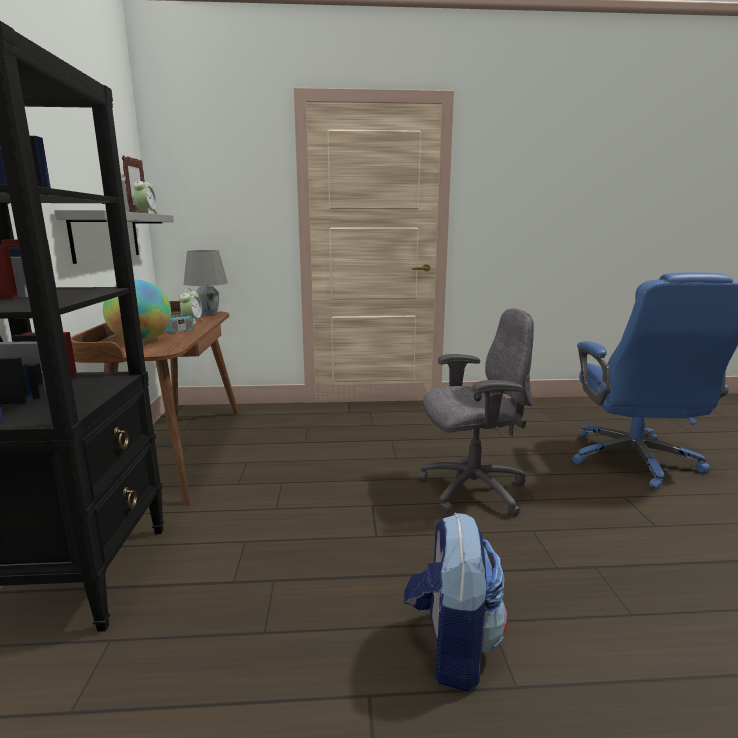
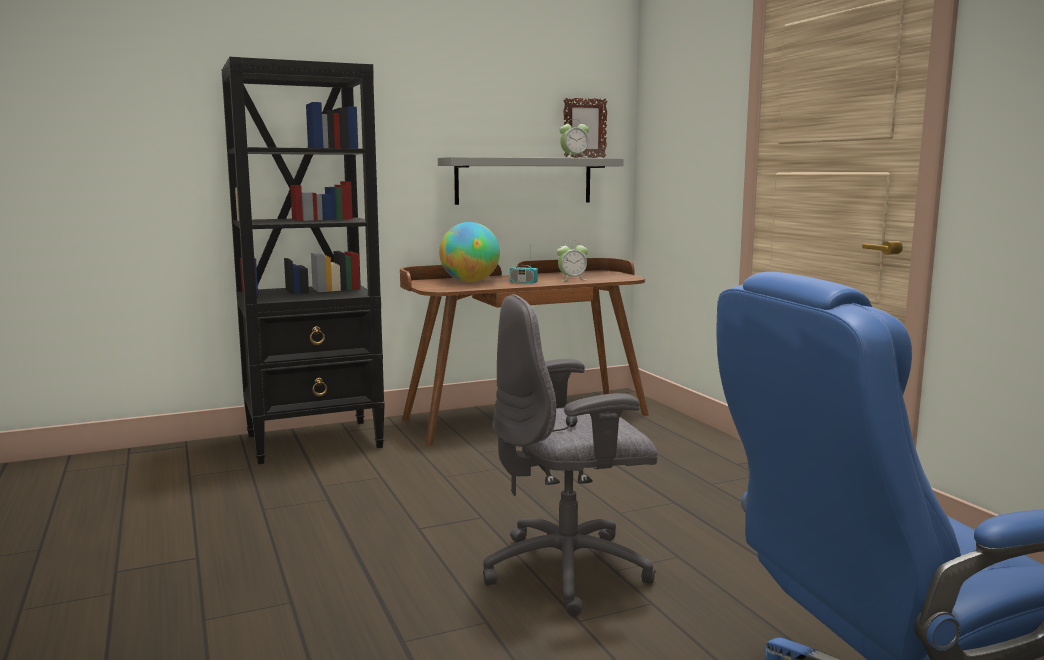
camera: 70 degrees right, 5 degrees down
grey table lamp [184,250,228,316] -> none
backpack [404,513,507,692] -> none
grey office chair [418,308,534,517] -> grey office chair turned 105 degrees clockwise [483,294,658,616]

